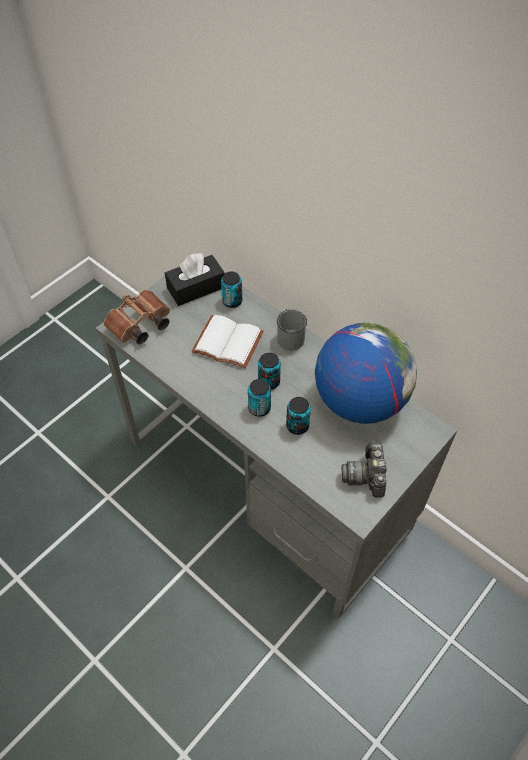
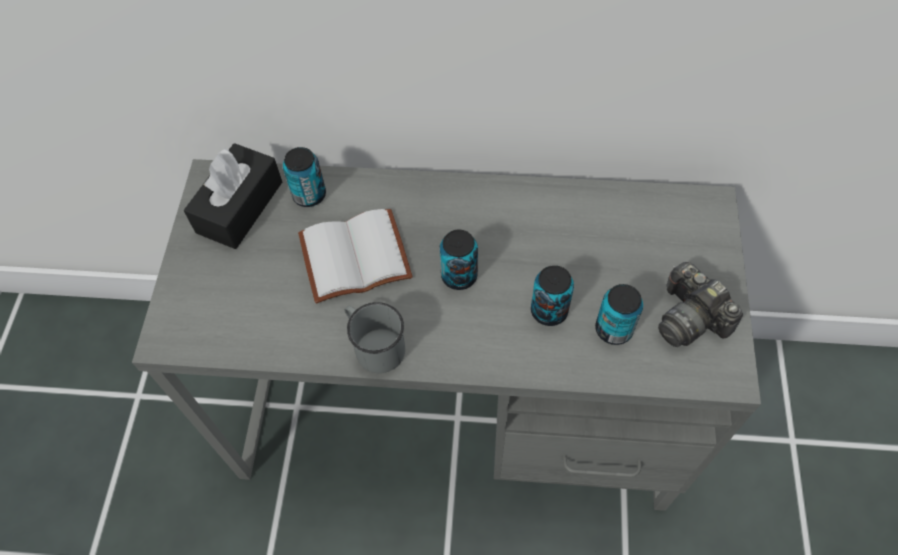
camera: 35 degrees left, 5 degrees up
brown binoculars [104,290,170,344] -> none
can [248,379,271,417] -> can moved to [595,284,643,345]
grey mug [277,308,307,350] -> grey mug moved to [345,302,405,373]
globe [315,323,417,424] -> none

